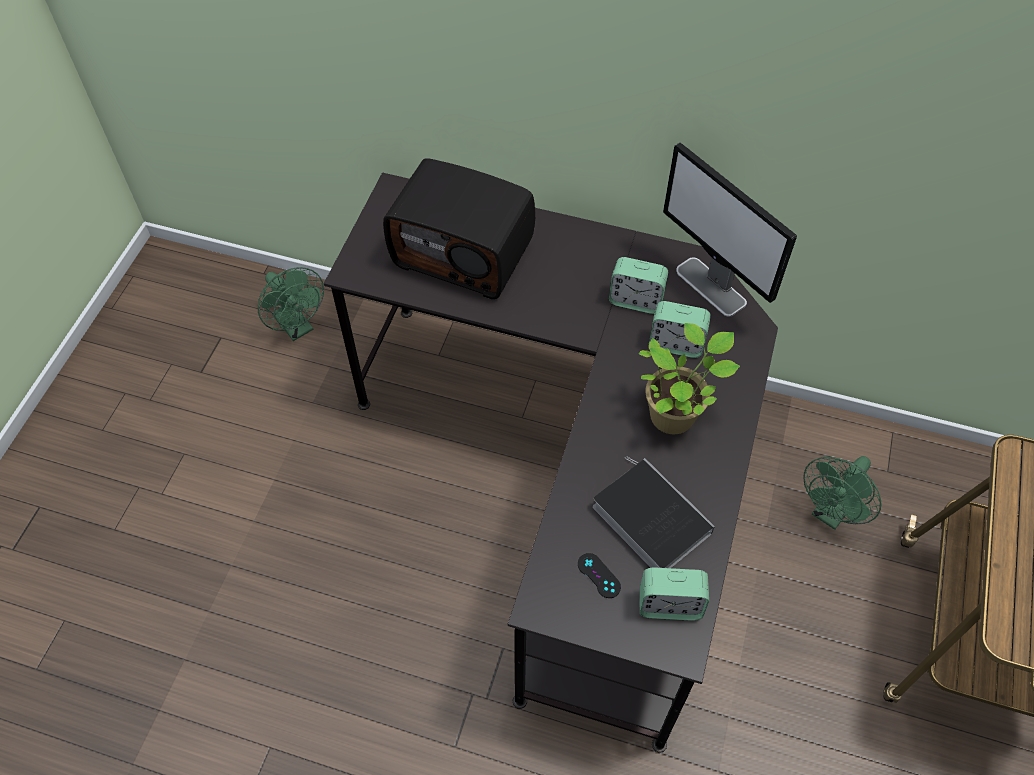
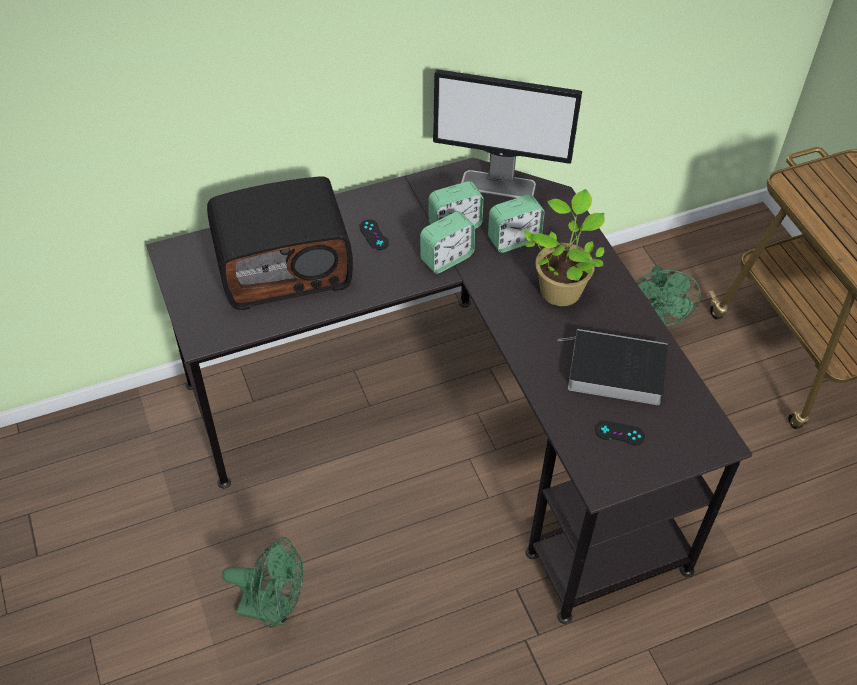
camera: 40 degrees left, 5 degrees down
green fan [258,267,324,341] -> green fan moved to [222,537,303,628]
alarm clock [639,567,709,621] -> alarm clock moved to [420,211,475,274]
none -> black game controller [359,219,389,250]

